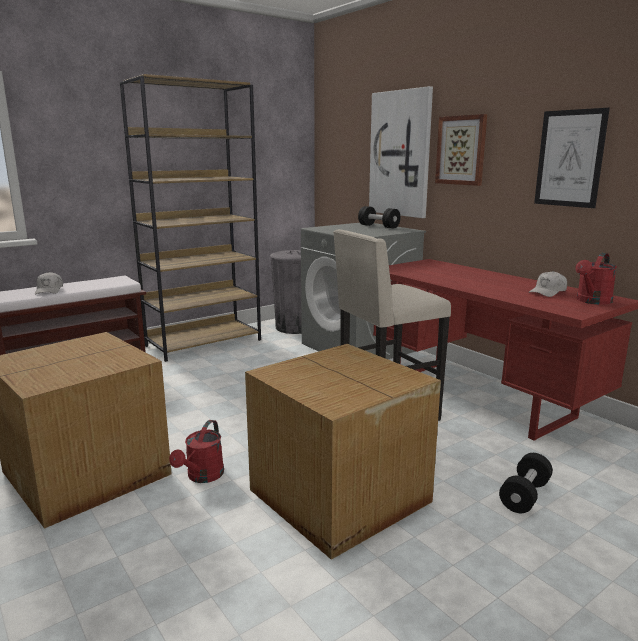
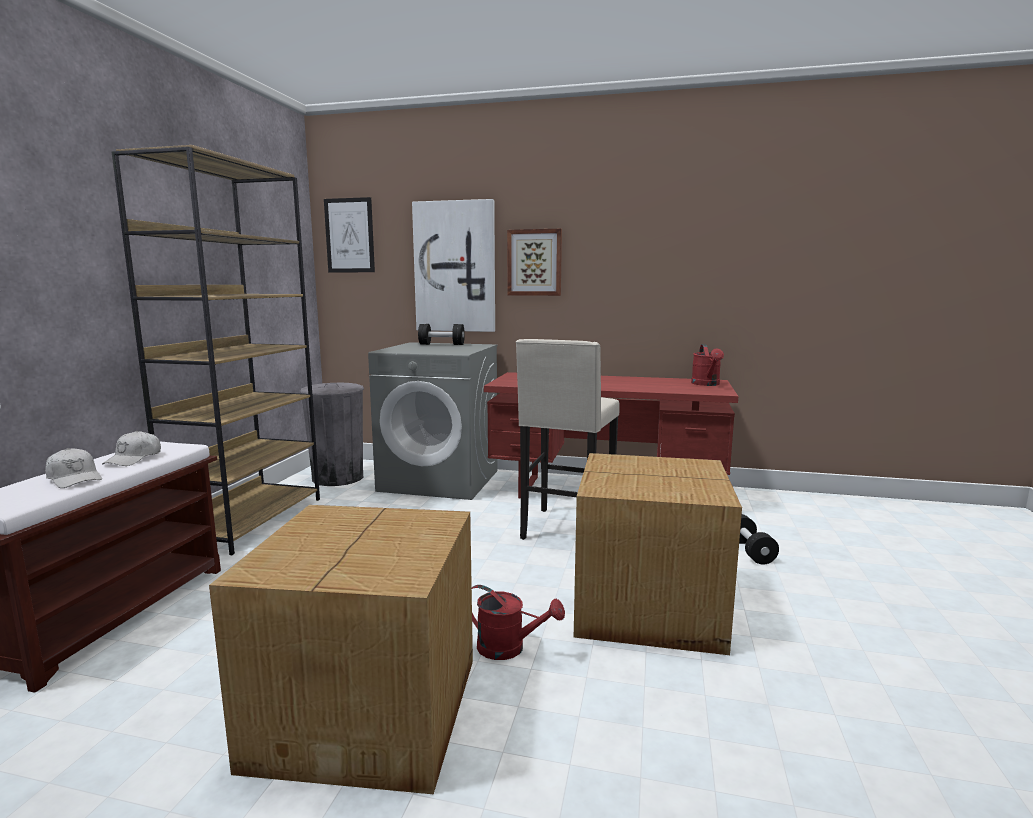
camera: 40 degrees left, 5 degrees down
red watering can [169,420,224,483] -> red watering can turned 45 degrees counterclockwise [472,585,565,660]
white cap [528,271,567,297] -> white cap moved to [102,431,161,466]
picture [534,108,610,208] -> picture moved to [324,197,375,272]

